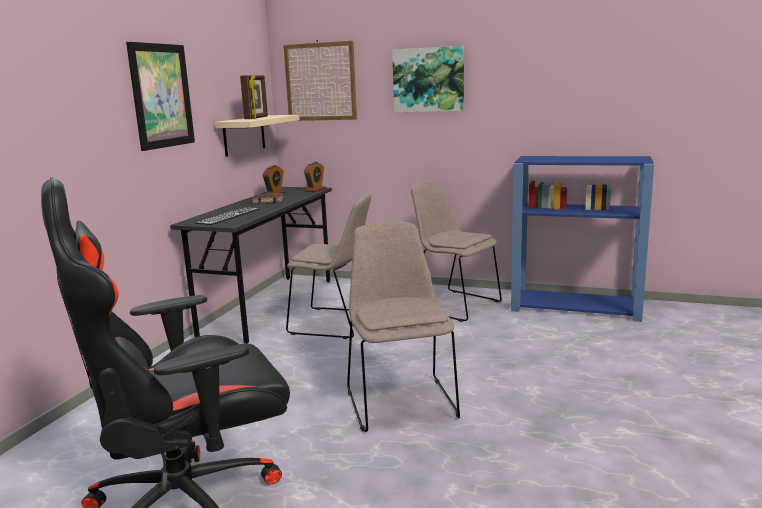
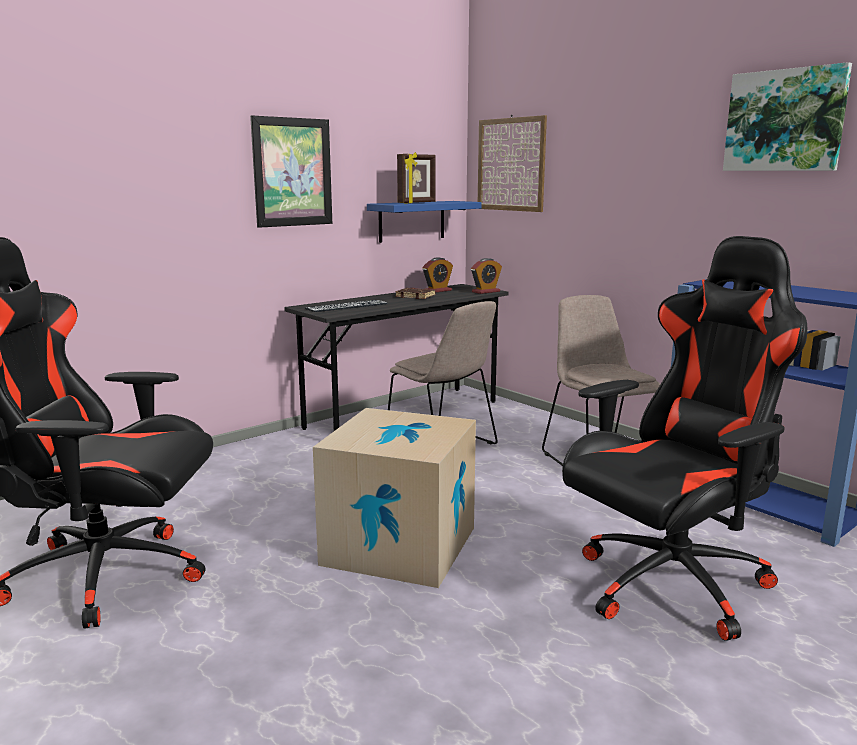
camera: 30 degrees right, 0 degrees up
beige shelf [215,115,300,157] -> blue shelf [367,201,482,243]
beige chair [347,222,460,432] -> cardboard box [313,408,476,588]
picture [392,46,464,112] -> picture moved to [723,62,852,171]
none -> black office chair [562,236,807,641]

